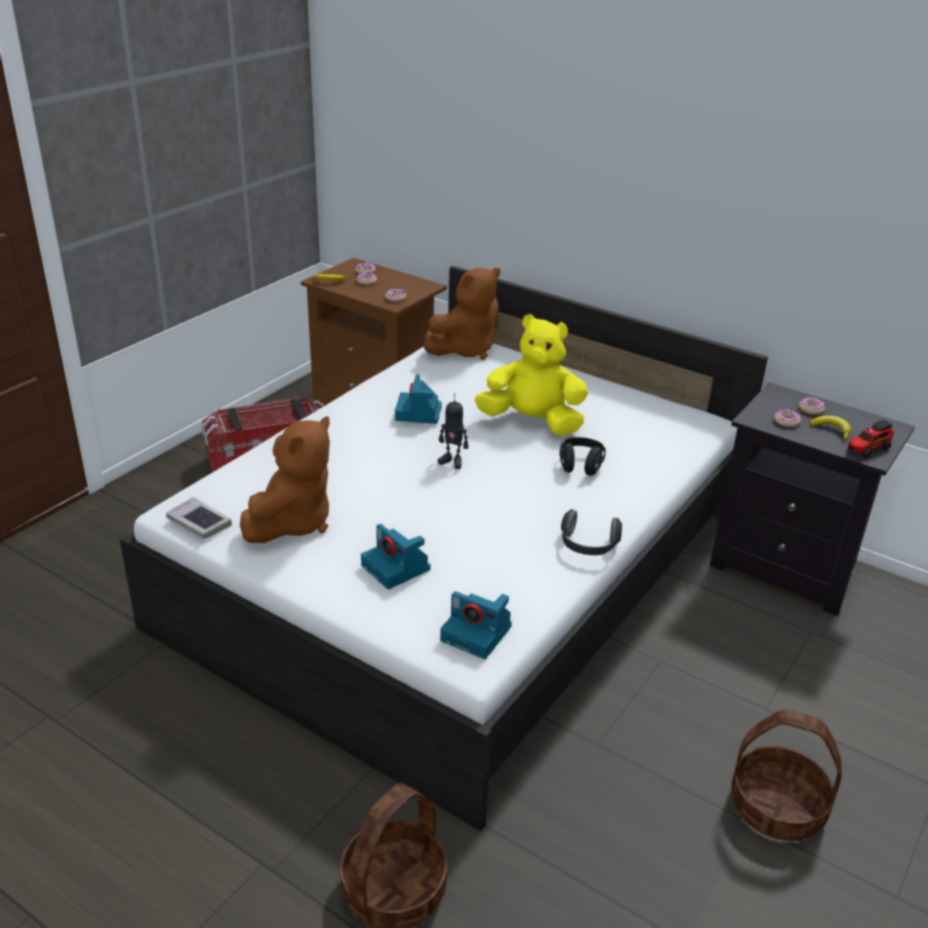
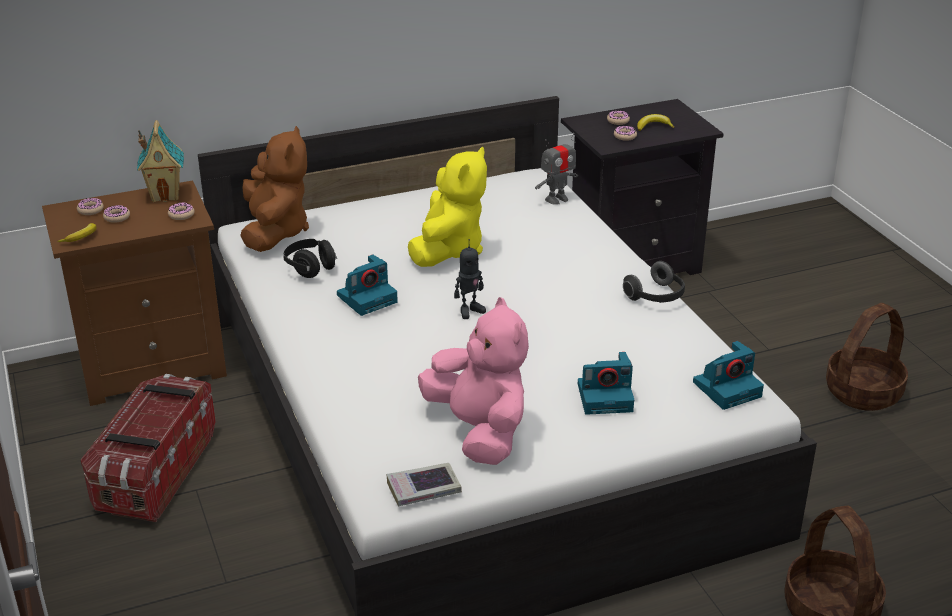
camera: 55 degrees left, 0 degrees up
brown plush toy [240,416,330,543] -> pink plush toy [418,297,529,465]
camera [395,374,442,424] -> camera turned 75 degrees counterclockwise [337,254,398,316]
yellow plush toy [474,314,588,436] -> yellow plush toy turned 150 degrees clockwise [408,147,487,267]
black headphones [560,437,606,476] -> black headphones moved to [283,239,337,278]
toy truck [848,420,894,459] -> none
none -> toy house [137,120,184,202]
none -> toy robot [535,133,578,205]

